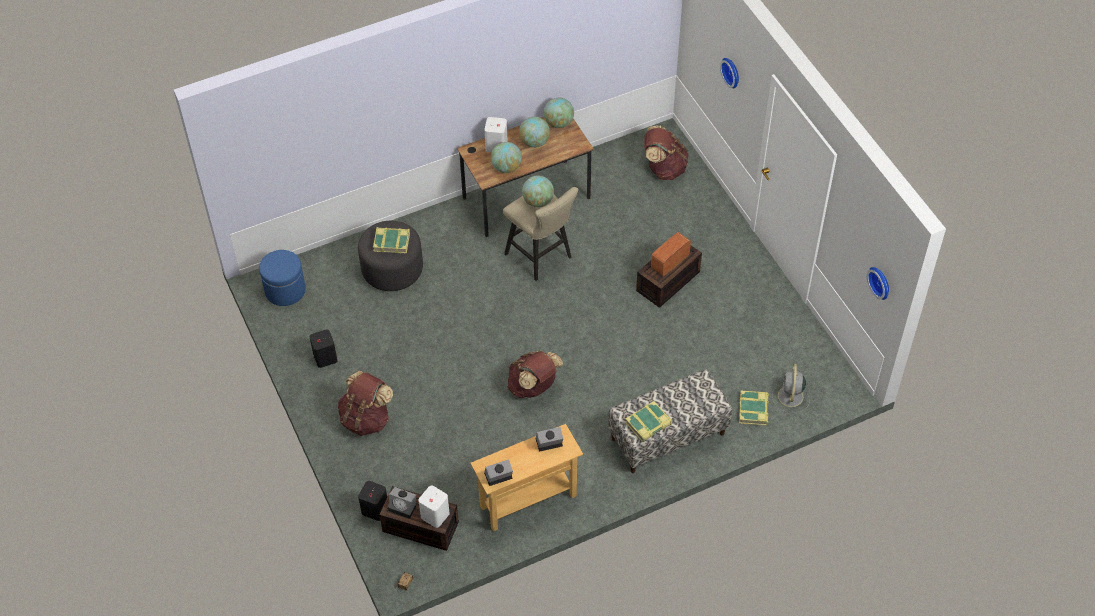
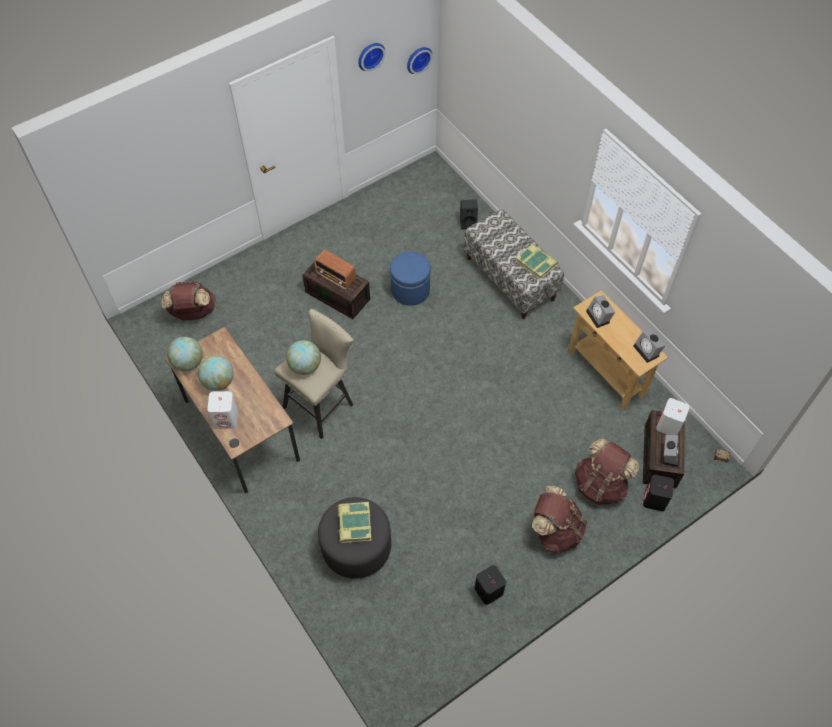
camera: 100 degrees left, 5 degrees up
blue ottoman [259,250,306,306] -> blue ottoman moved to [390,252,431,306]
globe [491,142,522,173] -> none
brown backpack [508,351,564,398] -> brown backpack moved to [575,438,639,505]
wall clock [720,58,739,88] -> wall clock moved to [358,43,385,71]
book [739,391,769,426] -> black speaker [460,200,478,230]
grey fan [772,364,810,413] -> none

